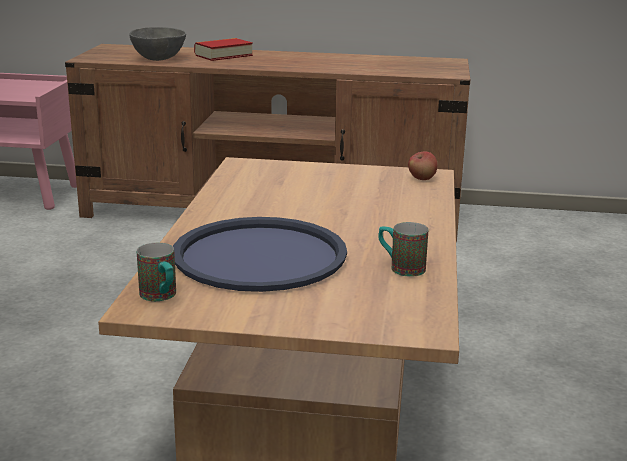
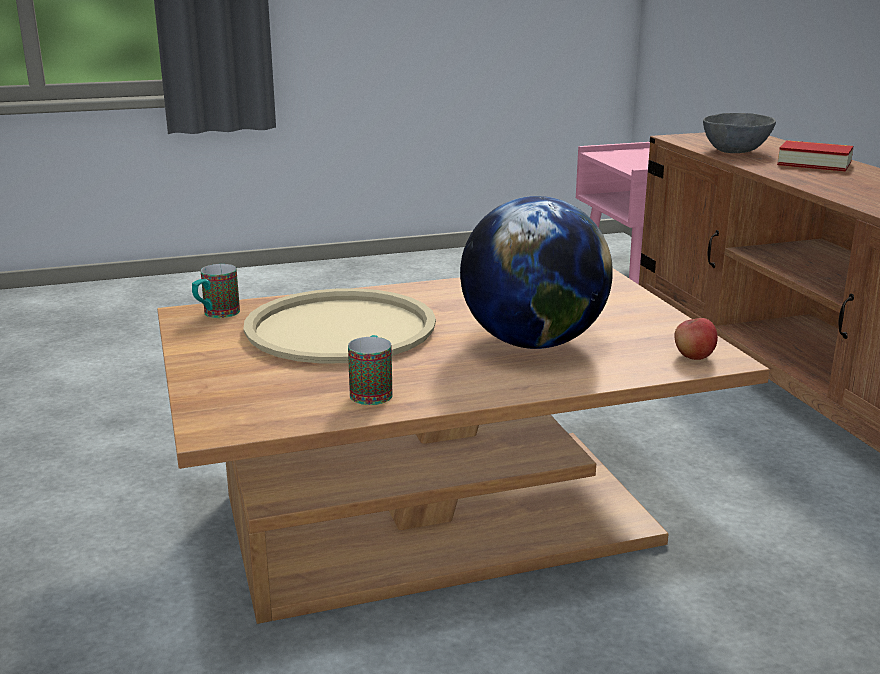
camera: 65 degrees right, 0 degrees up
blue tray [173,217,347,292] -> beige tray [244,288,436,364]
none -> globe [460,196,613,349]

